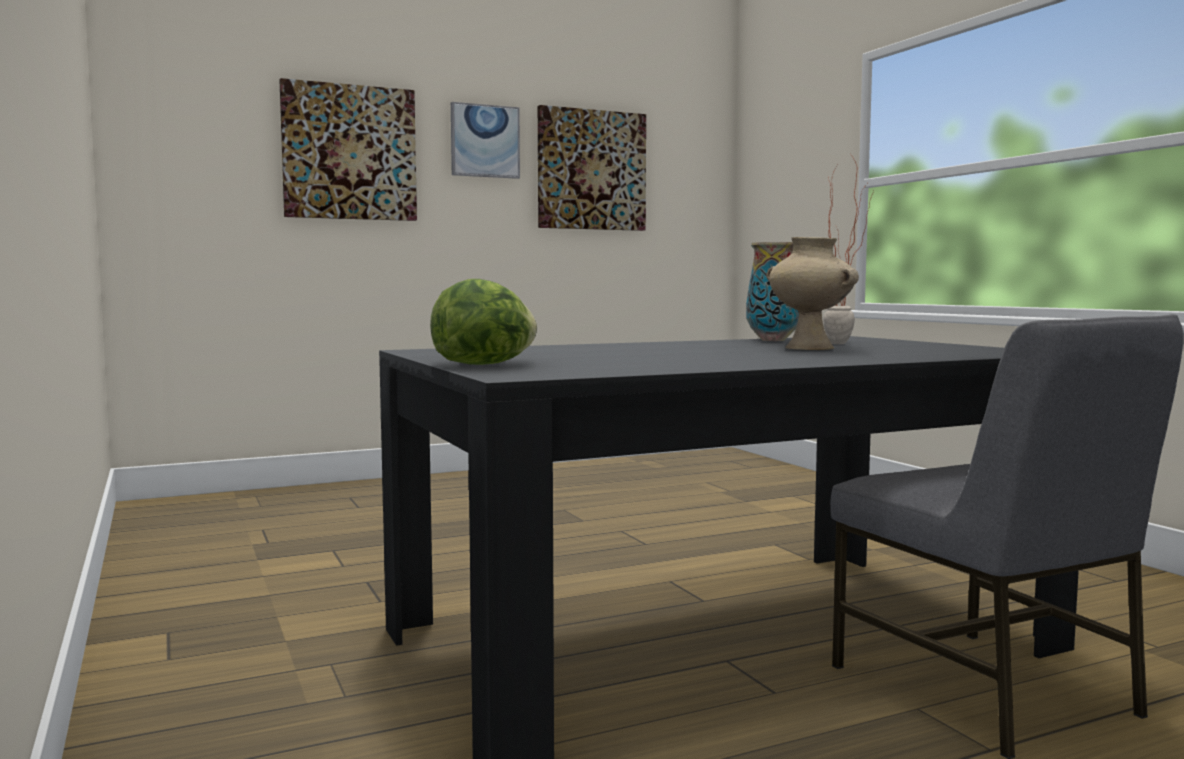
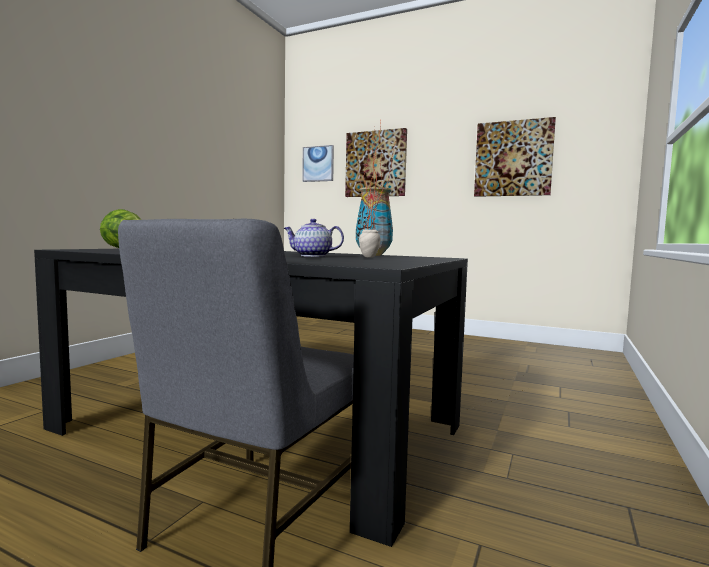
camera: 50 degrees right, 0 degrees up
picture [451,102,520,179] -> picture moved to [302,145,334,182]
beige vase [766,237,859,350] -> teapot [284,219,344,257]

